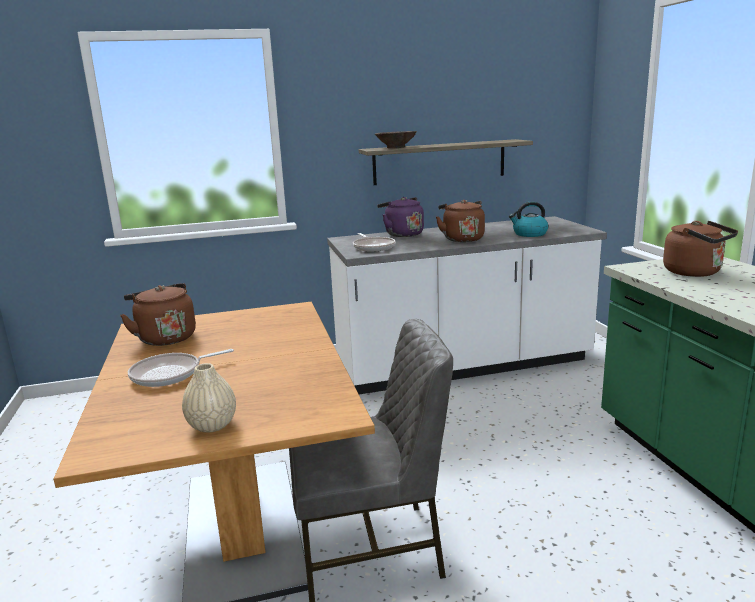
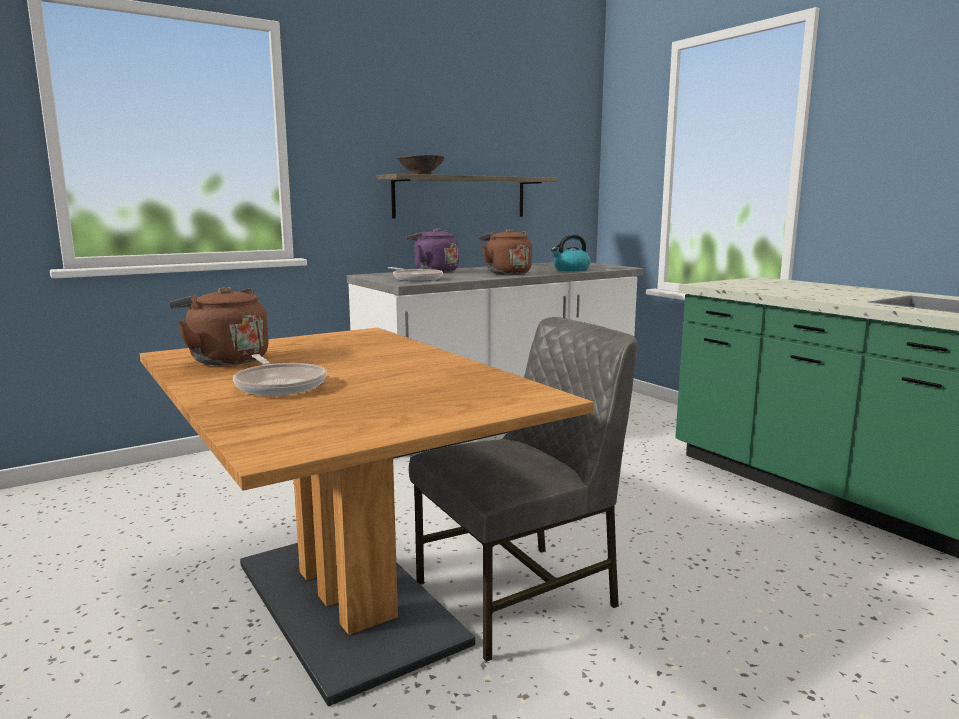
camera: 20 degrees left, 5 degrees down
frying pan [128,349,234,387] -> frying pan turned 75 degrees counterclockwise [233,354,327,396]
beige vase [182,363,236,433] -> none
brown kettle [663,221,738,277] -> none

